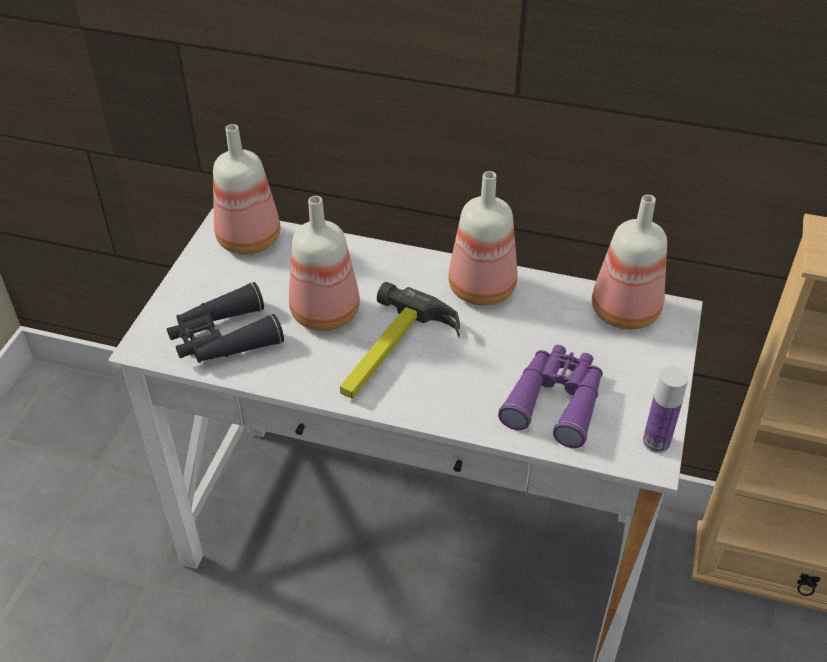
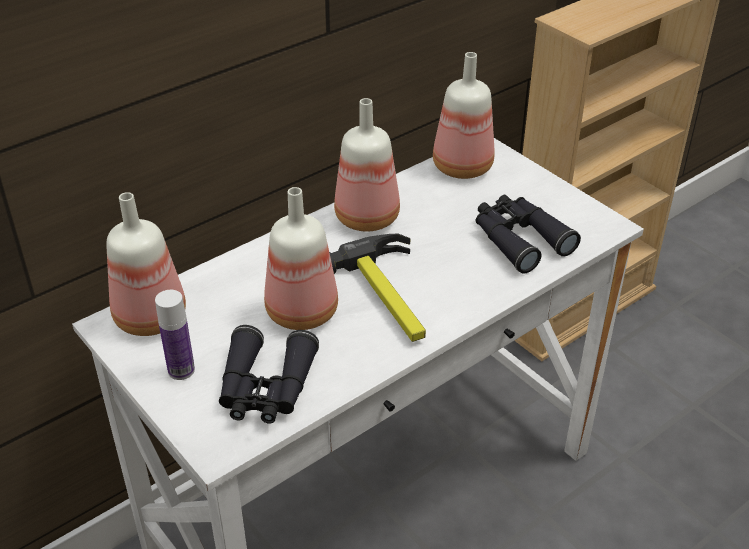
camera: 55 degrees left, 5 degrees down
purple binoculars [498,345,603,448] -> black binoculars [476,195,581,274]
bottle [643,367,688,453] -> bottle moved to [155,290,195,380]

